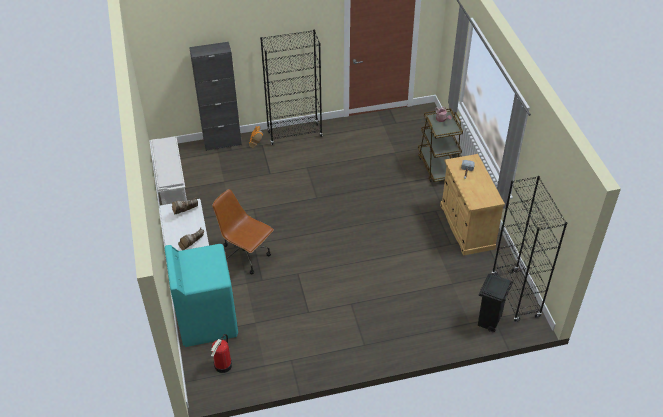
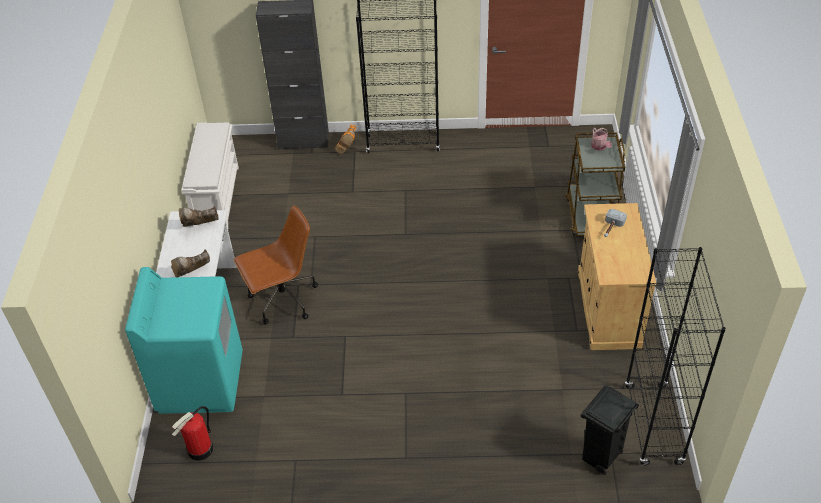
camera: 15 degrees right, 0 degrees up
brown office chair [212,189,274,275] -> brown office chair turned 105 degrees clockwise [234,205,318,325]

